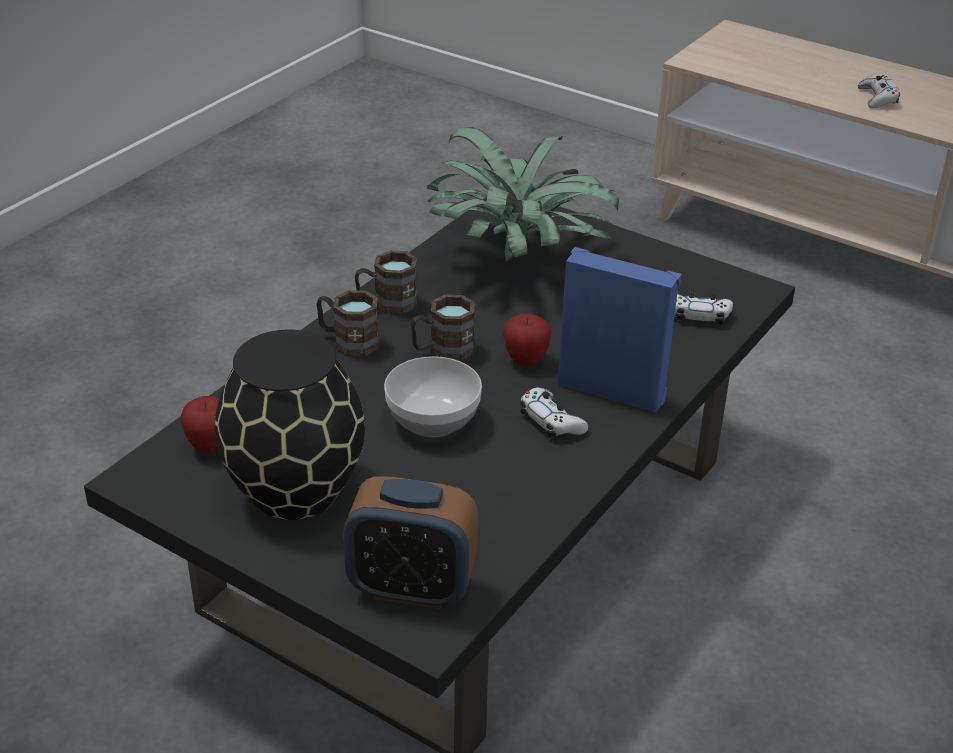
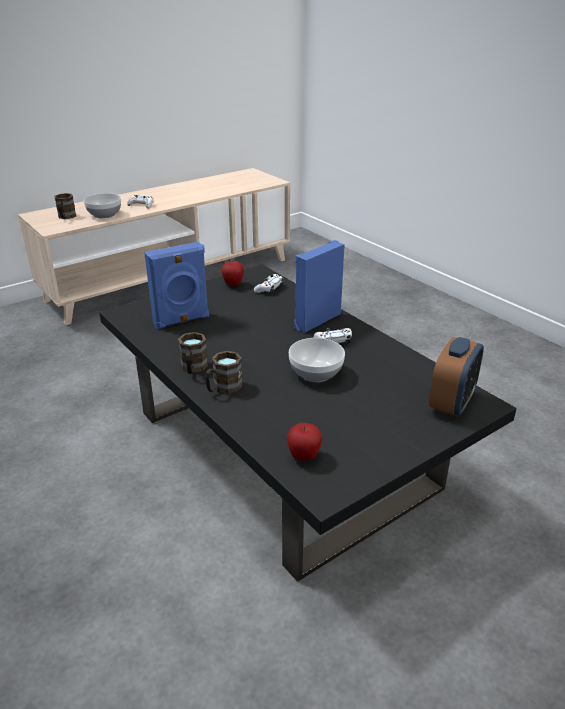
camera: 70 degrees left, 5 degrees down
black vase [215,330,365,520] -> none
brown mug [411,294,475,361] -> brown mug moved to [54,193,76,219]
potted plant [427,127,619,263] -> blue speaker [144,242,209,329]
apple [503,314,552,366] -> apple moved to [221,261,244,286]
none -> bowl [84,193,121,219]

